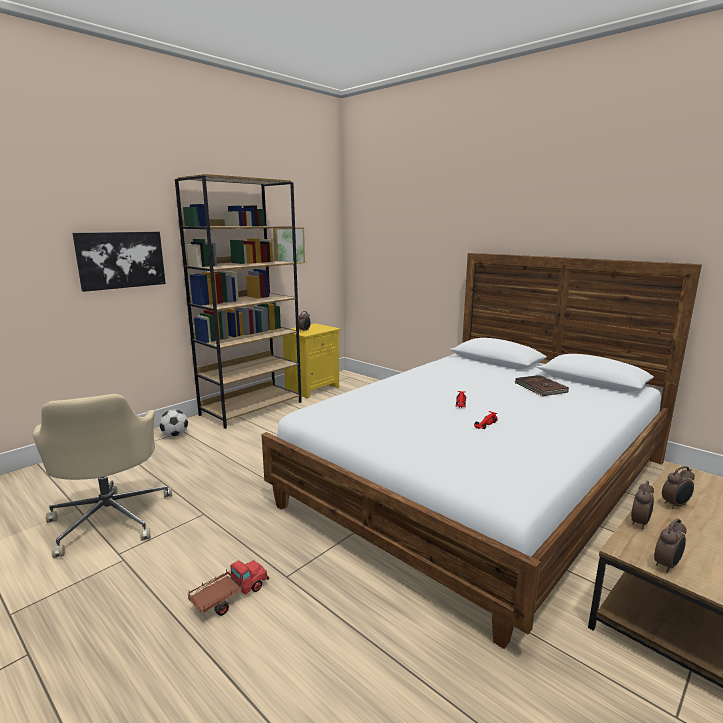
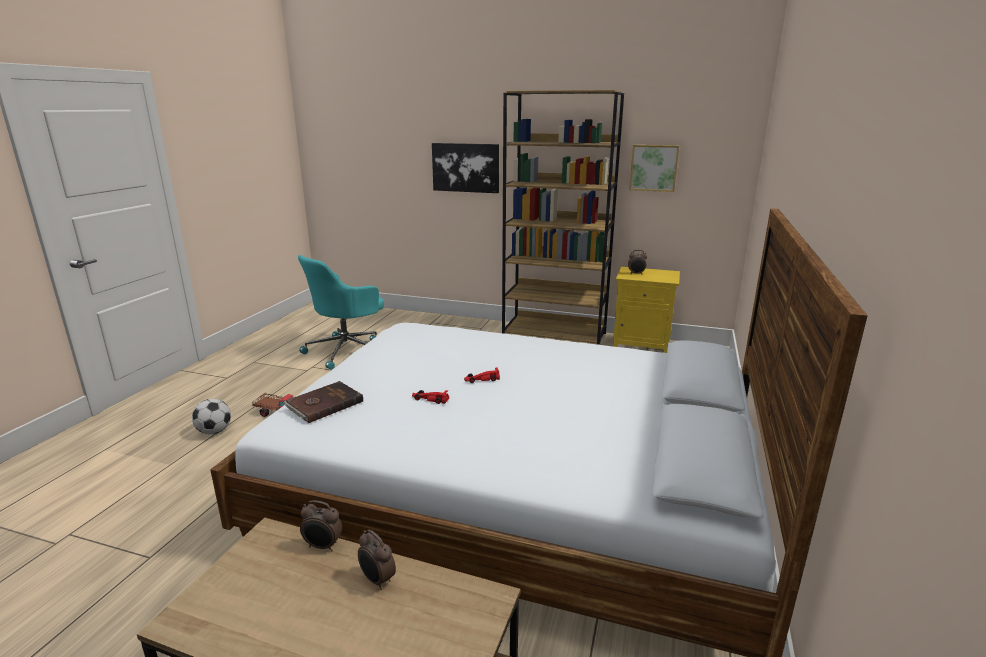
camera: 65 degrees right, 5 degrees up
beige office chair [33,394,172,558] -> turquoise office chair [298,255,384,370]
football [159,410,188,437] -> football moved to [192,399,231,435]
brown book [515,375,569,396] -> brown book moved to [284,381,363,423]
alarm clock [654,518,686,573] -> none

